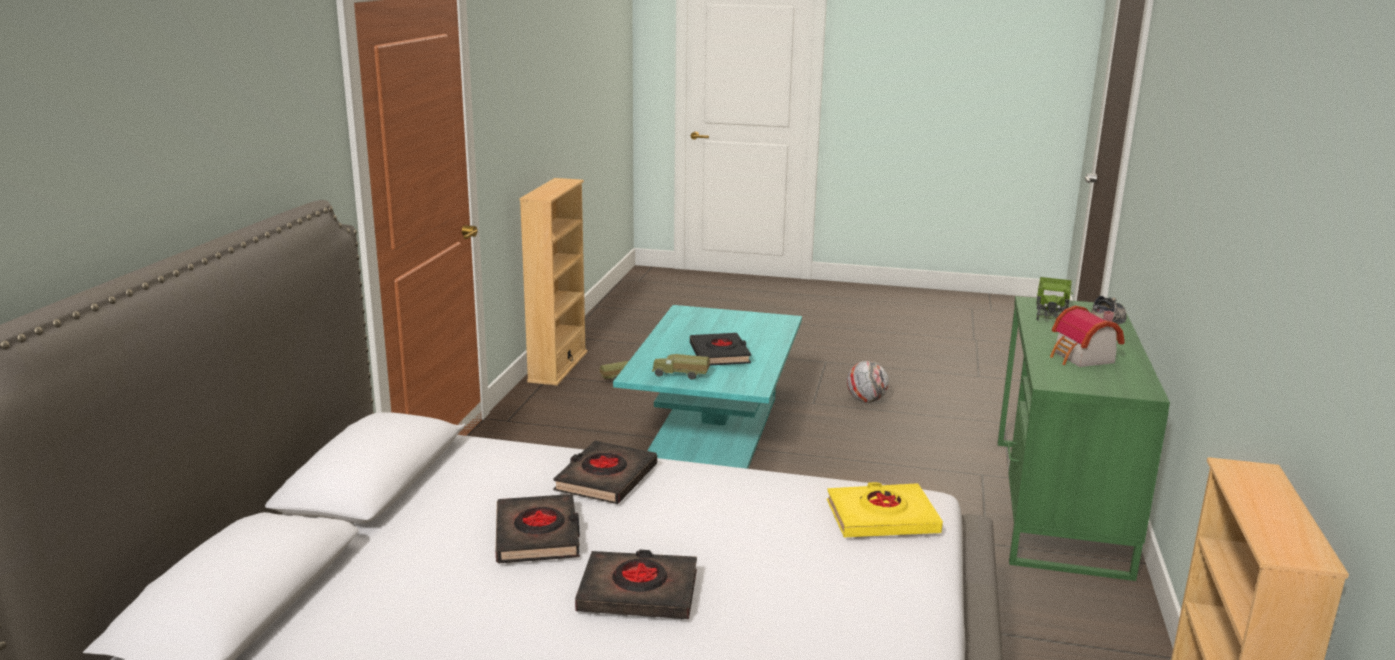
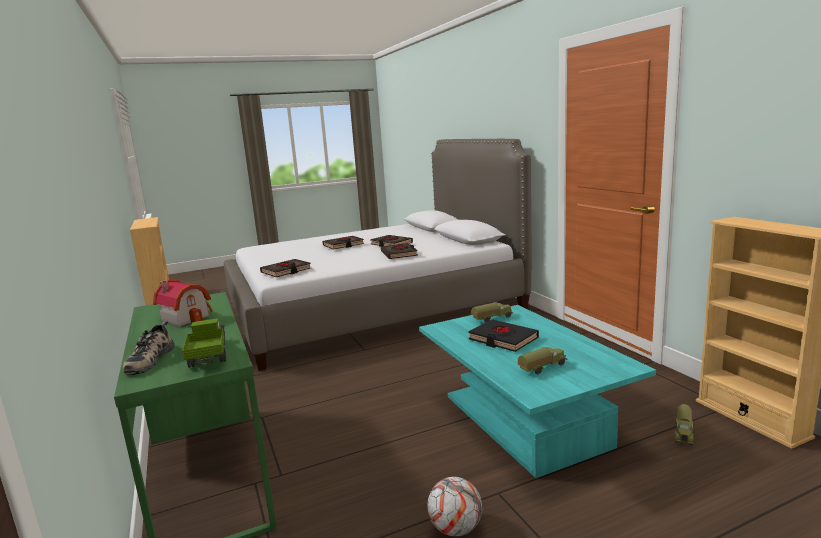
camera: 145 degrees right, 5 degrees down
yellow book [827,482,943,537] -> black book [260,259,311,277]
none -> toy truck [518,347,568,374]

